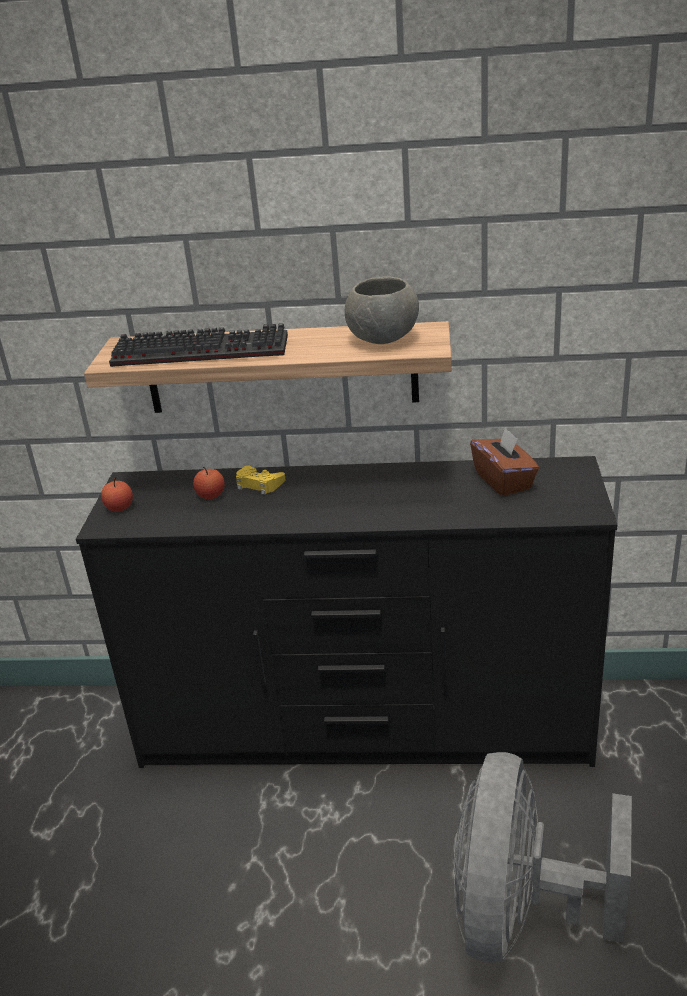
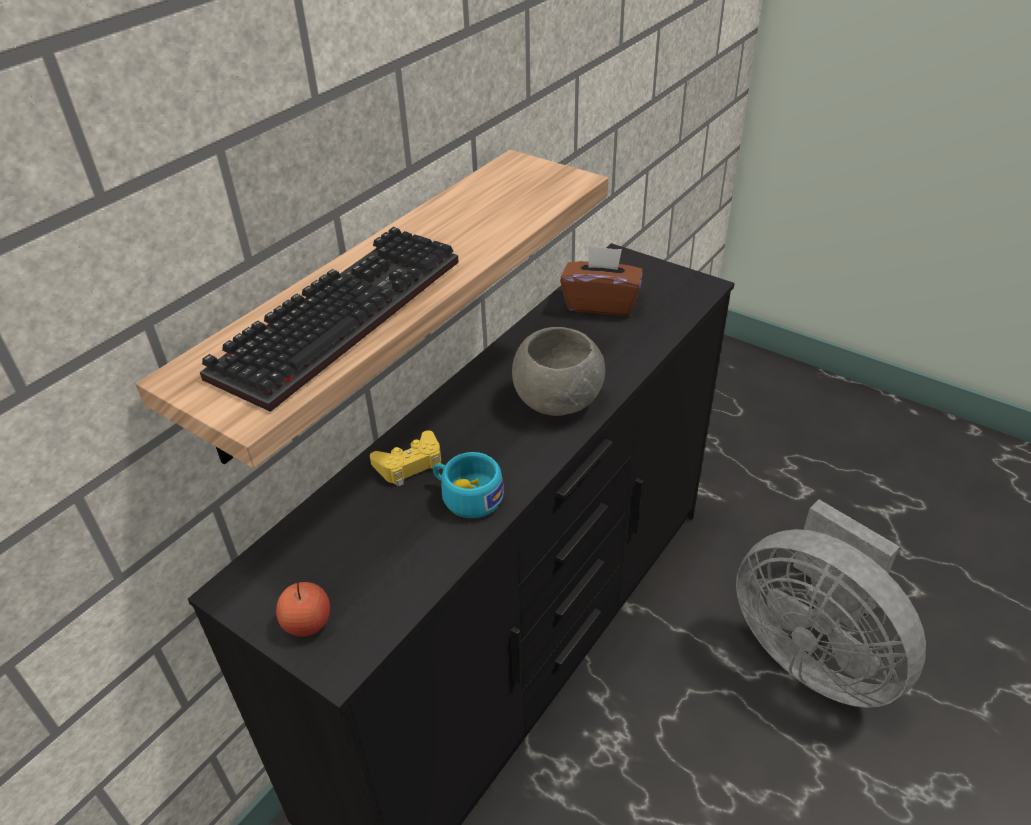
camera: 60 degrees left, 10 degrees up
apple [193,467,225,499] -> none
grey bowl [345,276,419,344] -> grey bowl moved to [512,327,605,416]
none -> turquoise cup [433,452,504,518]

